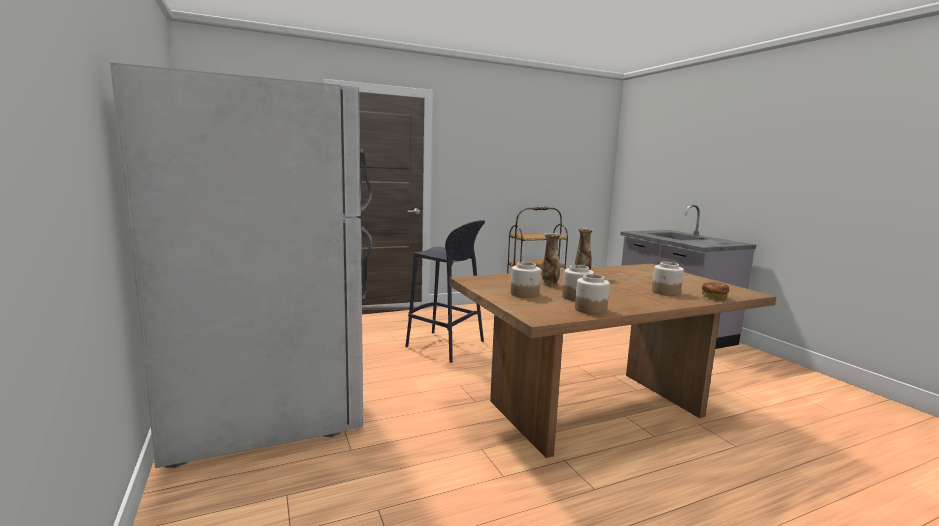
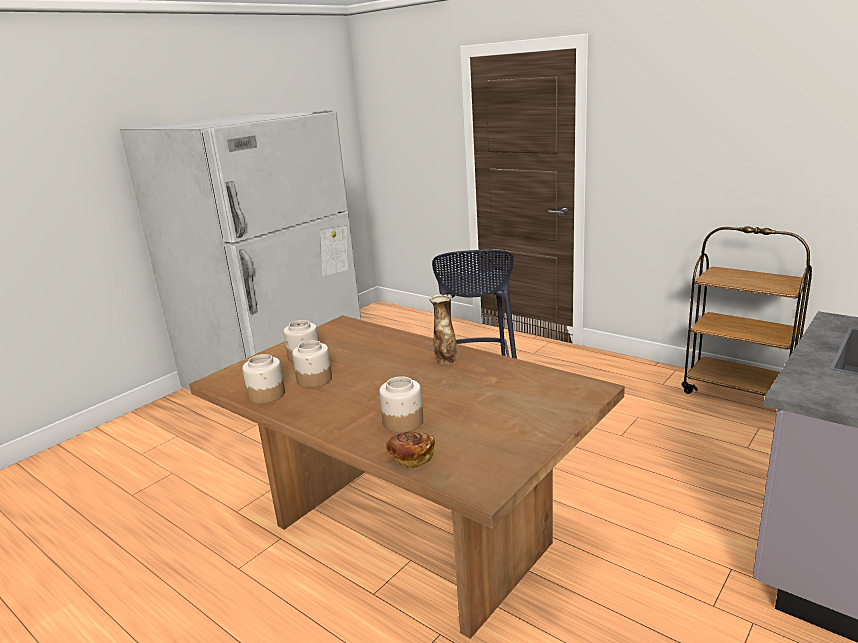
camera: 65 degrees right, 10 degrees up
vase [542,233,561,286] -> none

